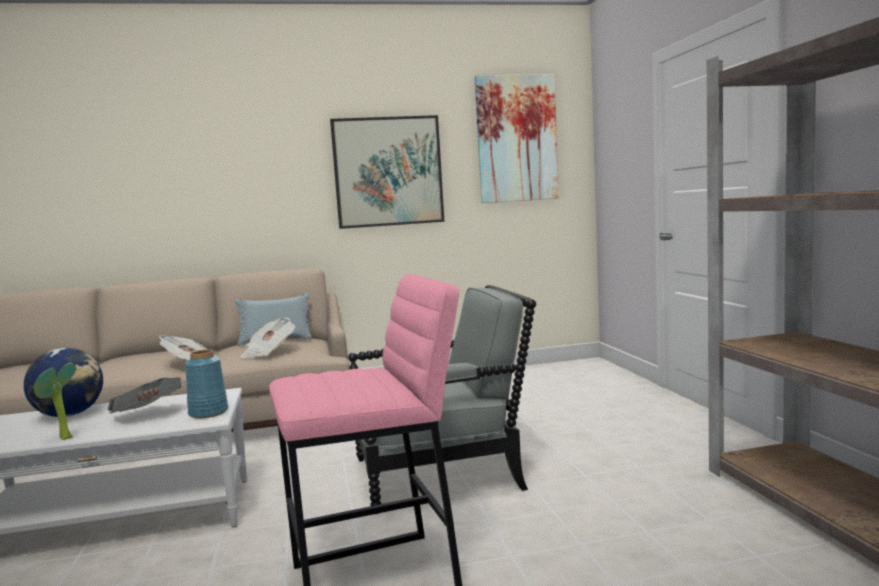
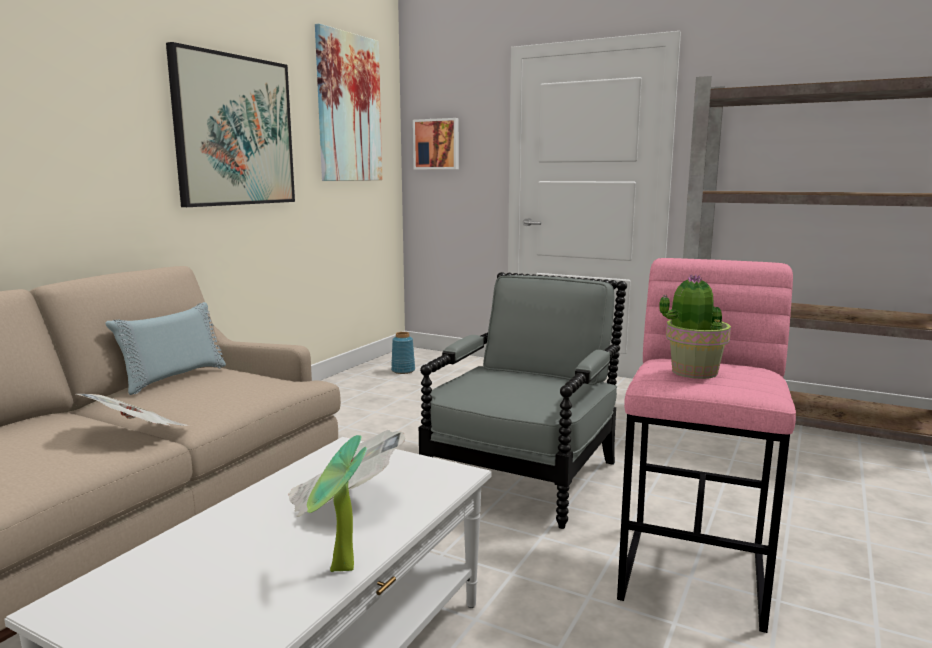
camera: 50 degrees left, 5 degrees up
globe [24,348,103,417] -> none
blue vase [185,349,228,418] -> blue vase moved to [391,332,415,374]
newspaper [241,318,295,359] -> none
none -> picture [413,118,459,169]
none -> potted plant [659,274,731,379]

